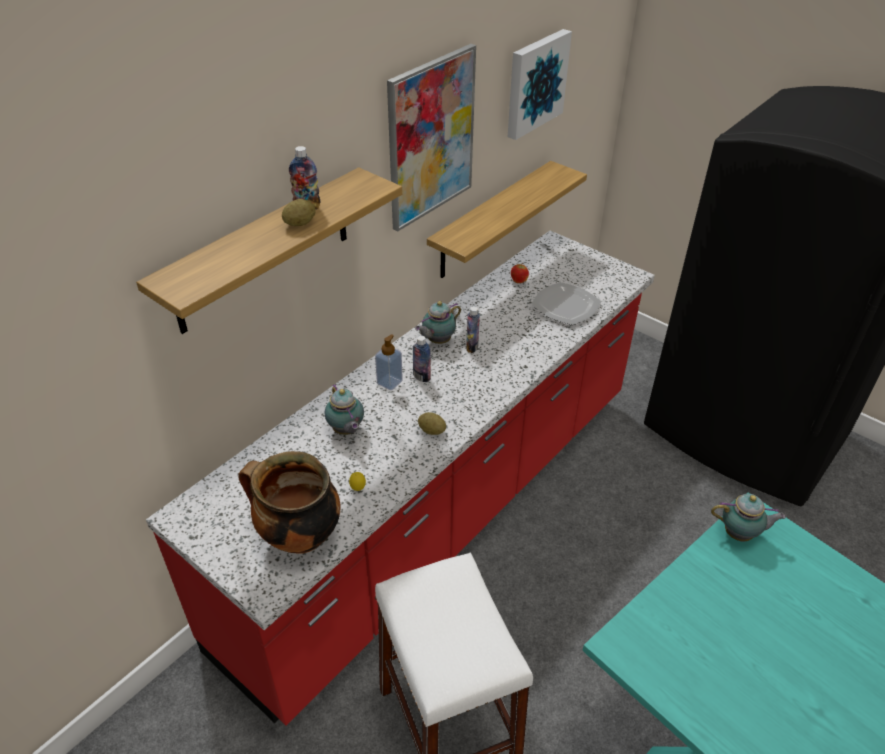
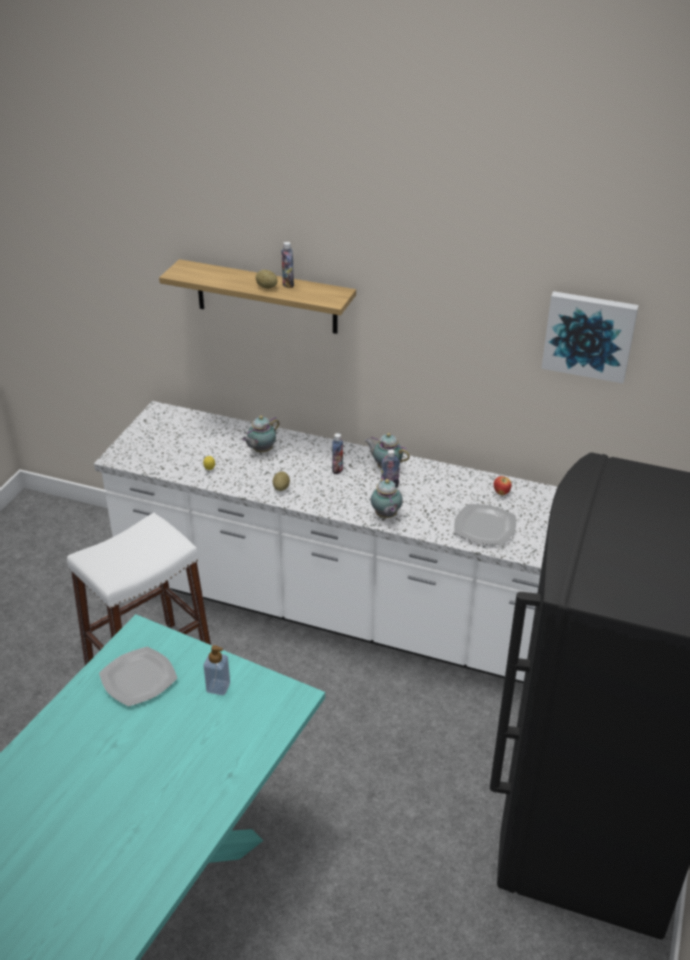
camera: 70 degrees right, 5 degrees down
red counter [146,231,655,726] -> white counter [94,401,557,683]
cooking pot [238,451,340,554] -> none
soap dispenser [375,334,403,390] -> soap dispenser moved to [204,645,230,695]
picture [387,44,476,232] -> none
shelf [427,161,587,278] -> none
teapot [711,494,786,542] -> teapot moved to [371,476,403,518]
none -> plate [99,646,177,707]

